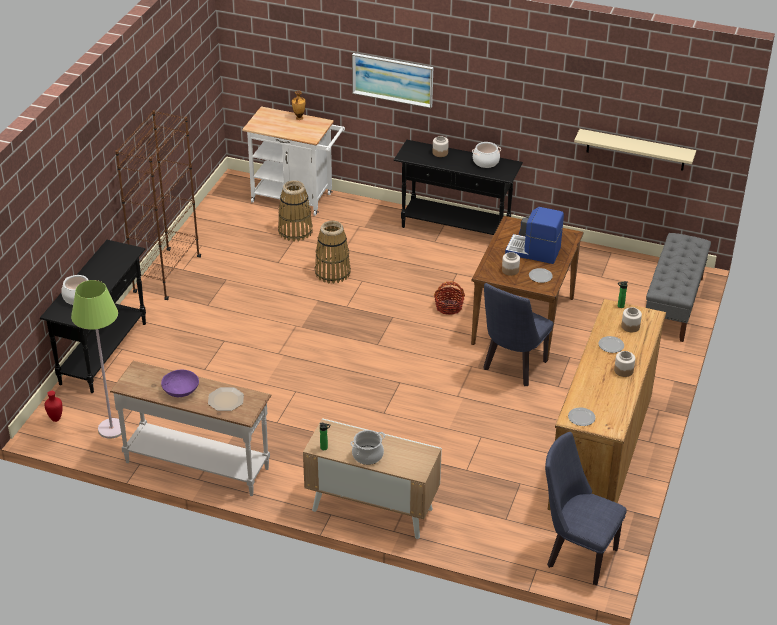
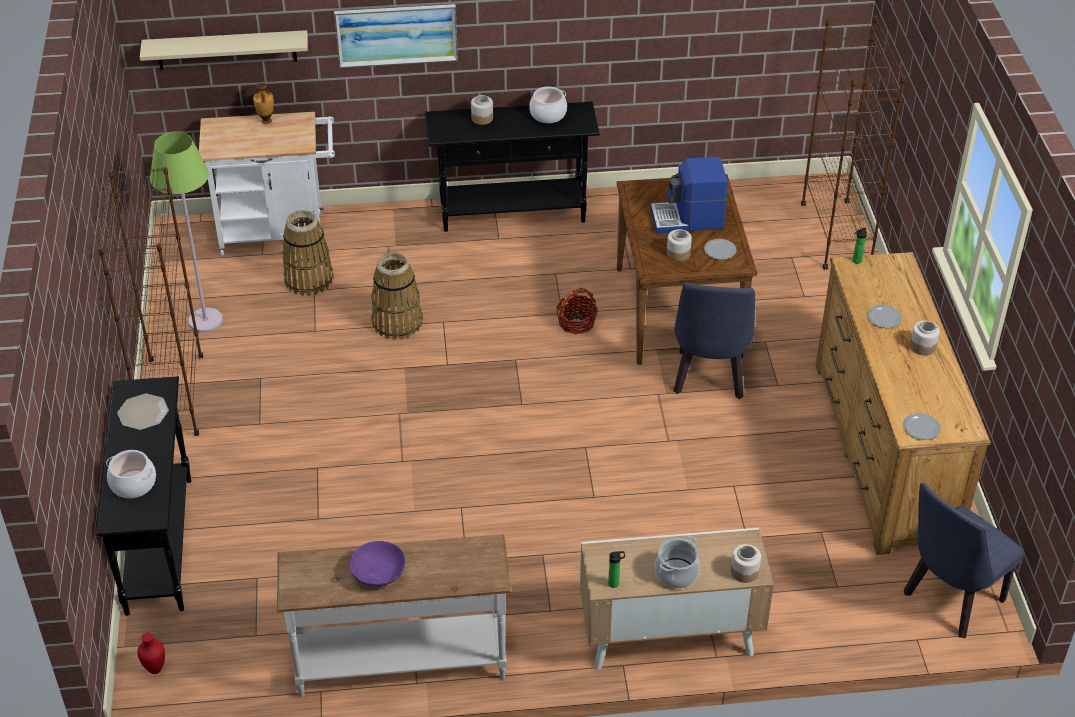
camera: 25 degrees left, 5 degrees up
green floor lamp [71,280,126,439] -> green floor lamp moved to [150,132,223,333]
plate [208,387,244,411] -> plate moved to [117,394,169,430]
blue chair [545,432,627,585] -> blue chair turned 45 degrees counterclockwise [904,483,1024,638]
beige shelf [574,129,696,171] -> beige shelf moved to [140,30,308,70]
jar [621,307,642,332] -> jar moved to [731,544,761,583]
grey bench [646,233,711,342] -> brown bookcase [801,15,906,270]

